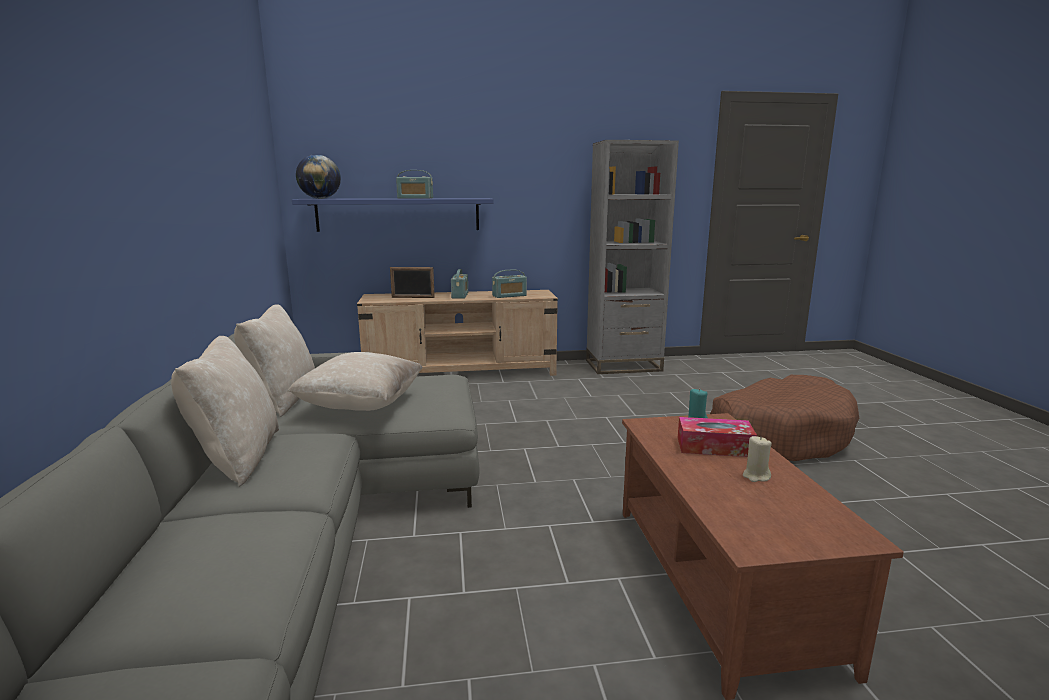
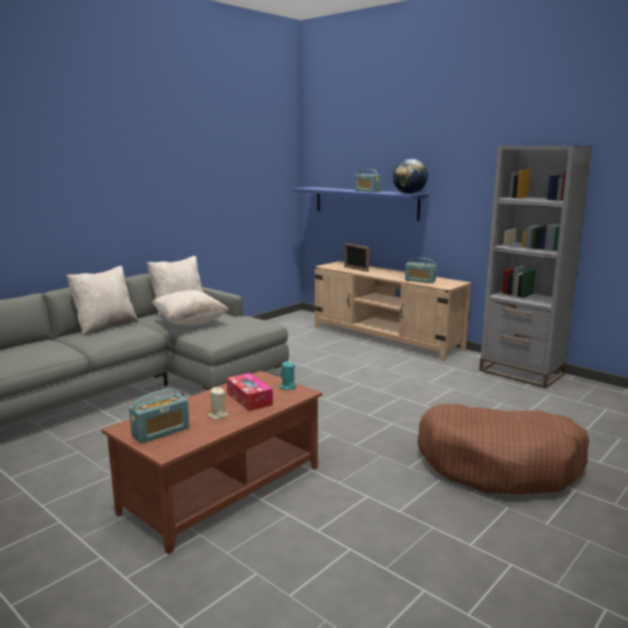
camera: 50 degrees right, 0 degrees up
globe [296,154,341,199] -> globe moved to [393,158,428,194]
radio [451,269,468,298] -> radio moved to [129,389,190,444]

